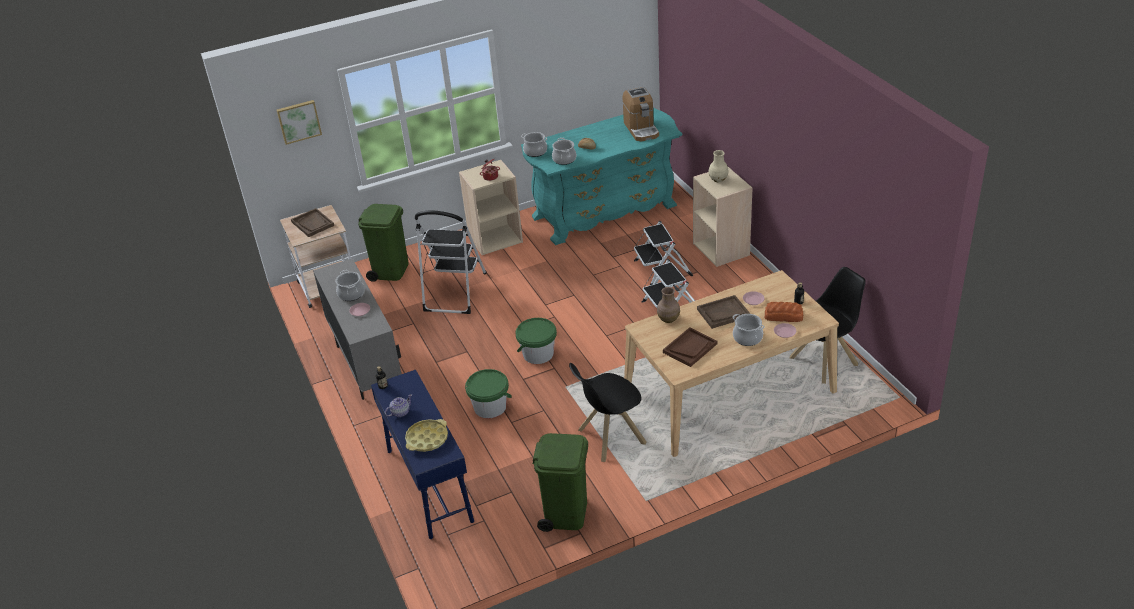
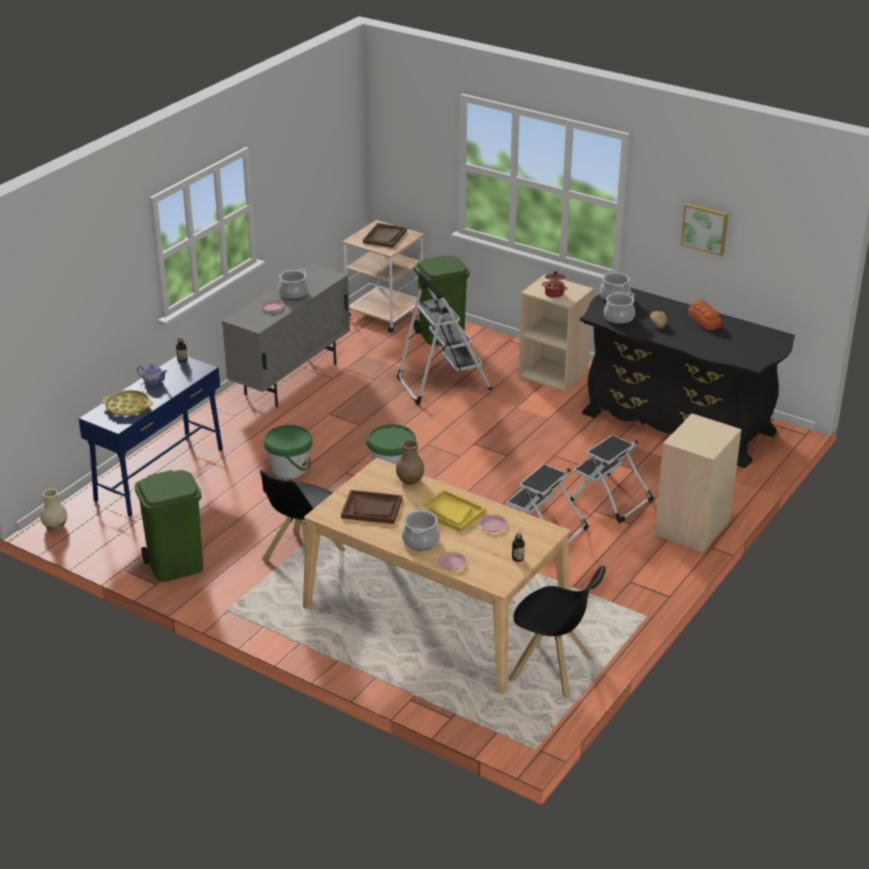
camera: 55 degrees right, 5 degrees down
picture [277,100,322,145] -> picture moved to [681,203,728,256]
turquoise dresser [521,108,682,245] -> black dresser [580,288,795,468]
black chair [569,363,646,462] -> black chair turned 90 degrees counterclockwise [260,470,346,579]
coffee machine [622,87,659,141] -> none
brown tray [697,295,750,329] -> yellow tray [420,489,486,532]
beige vase [709,150,729,182] -> beige vase moved to [40,489,67,530]
bread [765,302,803,322] -> bread moved to [688,300,722,330]

